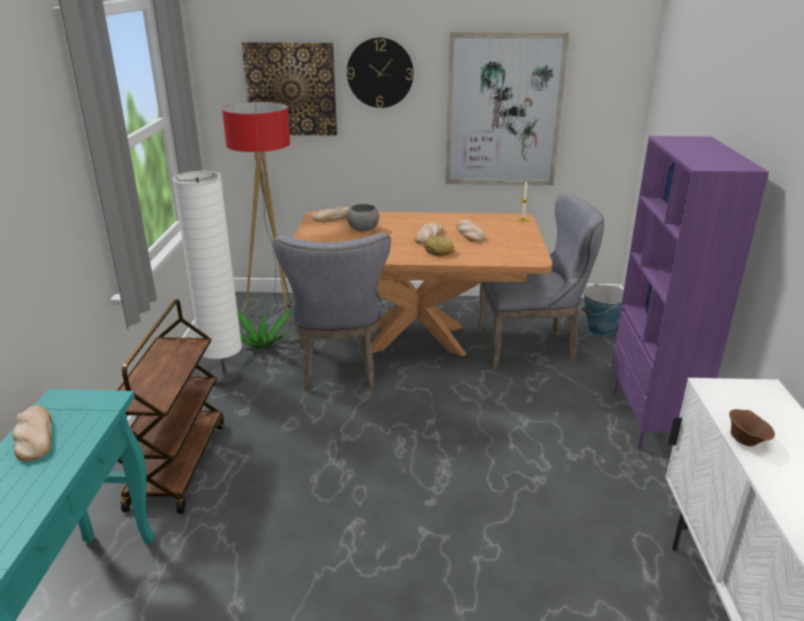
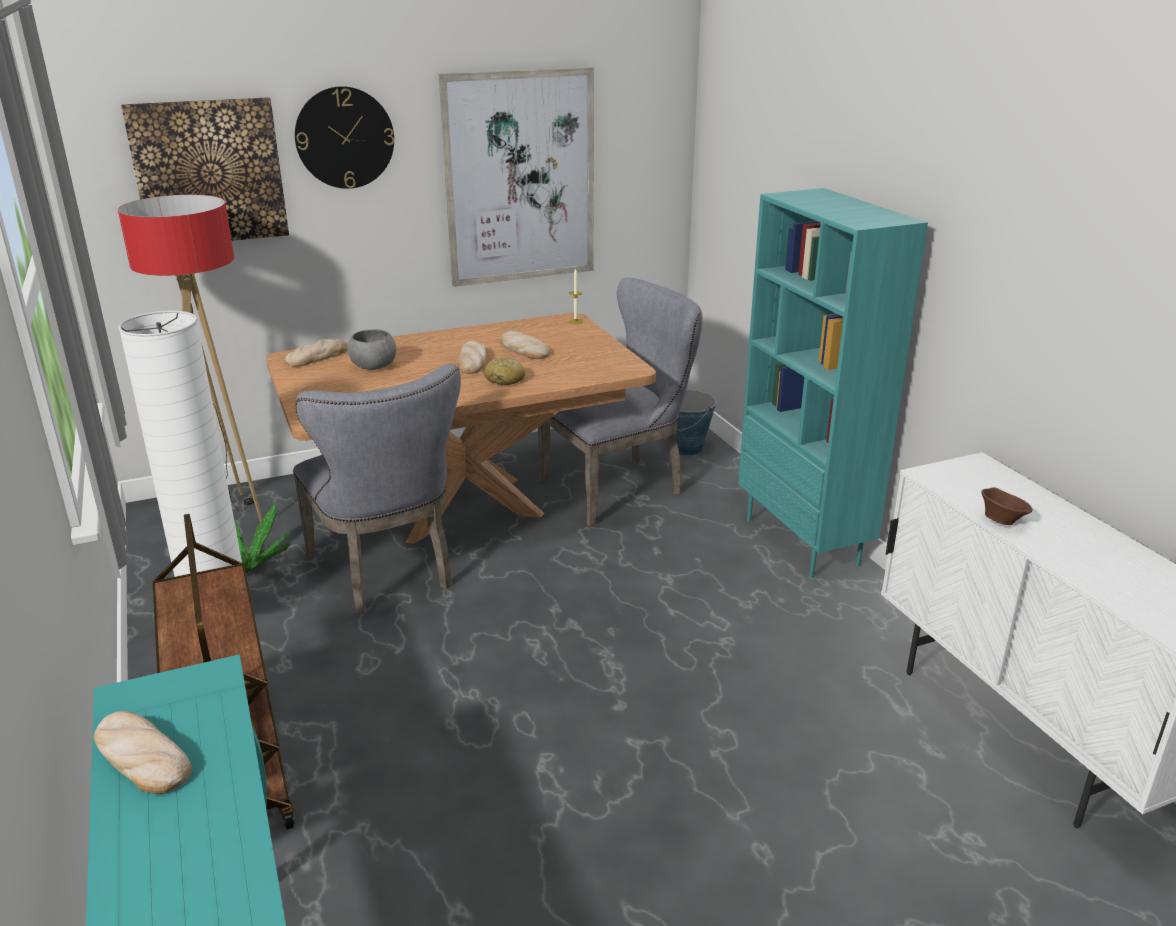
camera: 25 degrees left, 0 degrees up
purple bookcase [612,136,769,451] -> turquoise bookcase [738,188,928,578]

